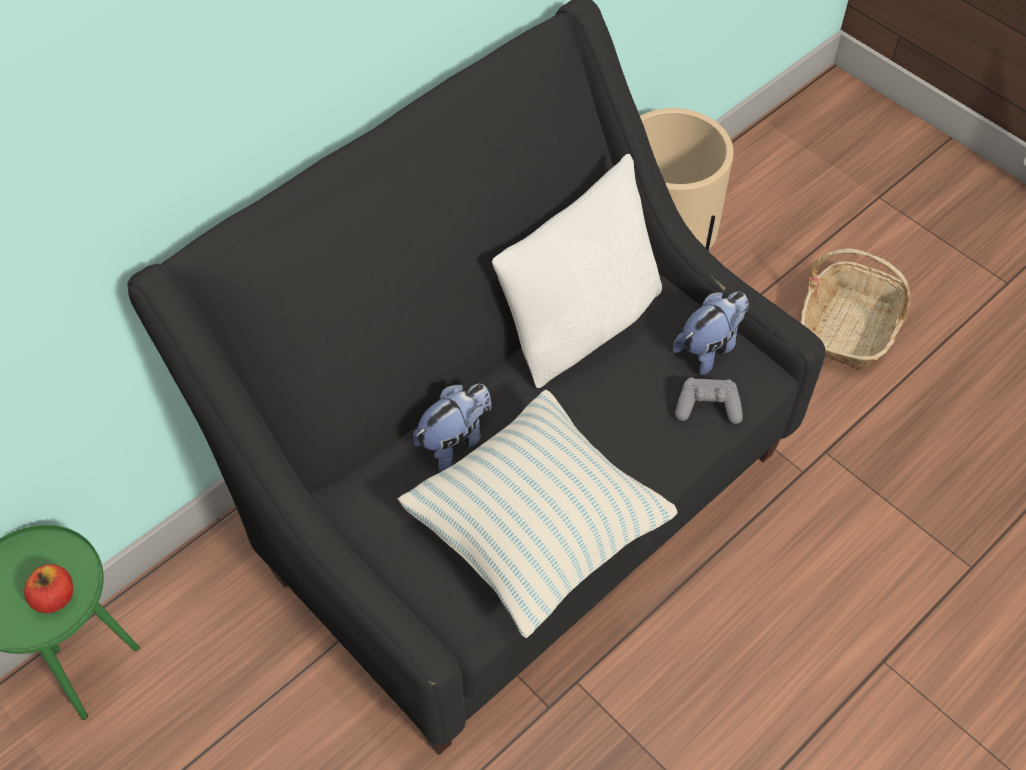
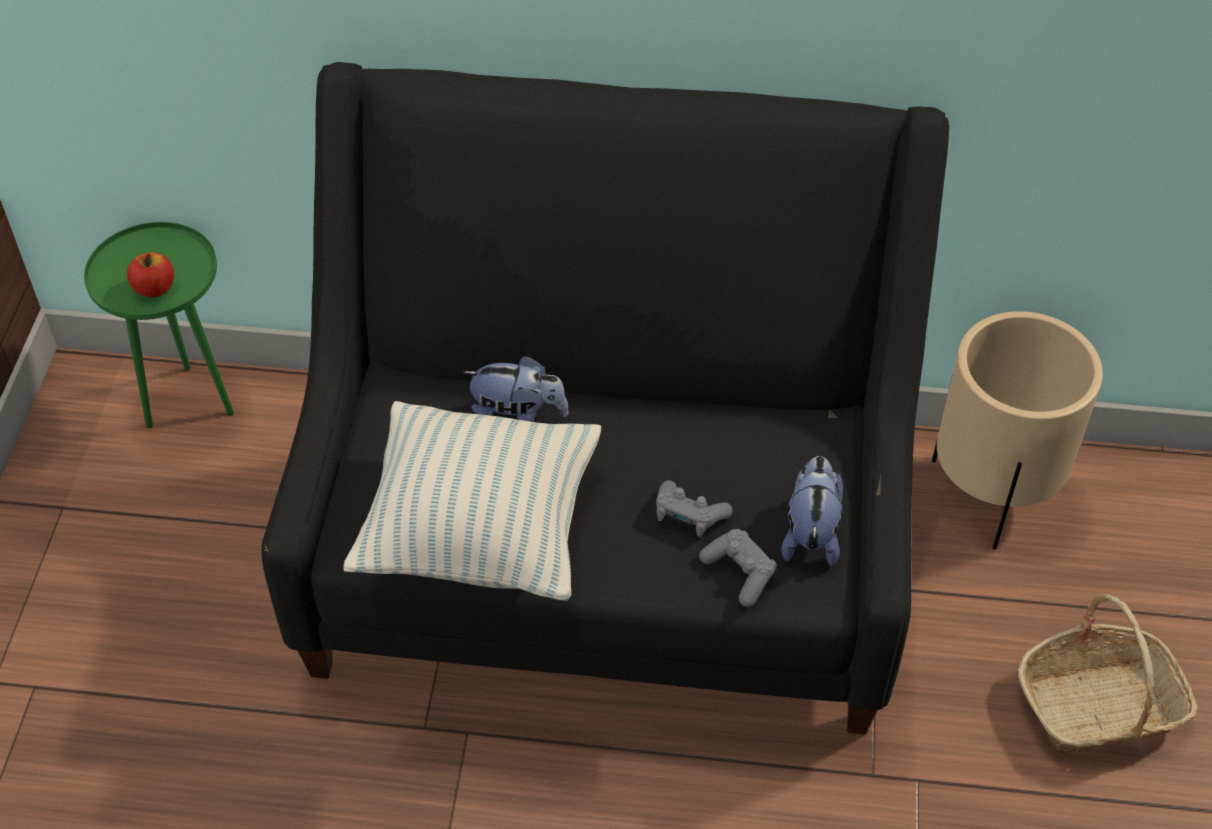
camera: 50 degrees right, 5 degrees down
white pillow [492,154,662,388] -> none
plush toy [673,292,748,375] -> plush toy turned 90 degrees counterclockwise [781,456,843,566]
none -> grey game controller [656,480,733,537]

